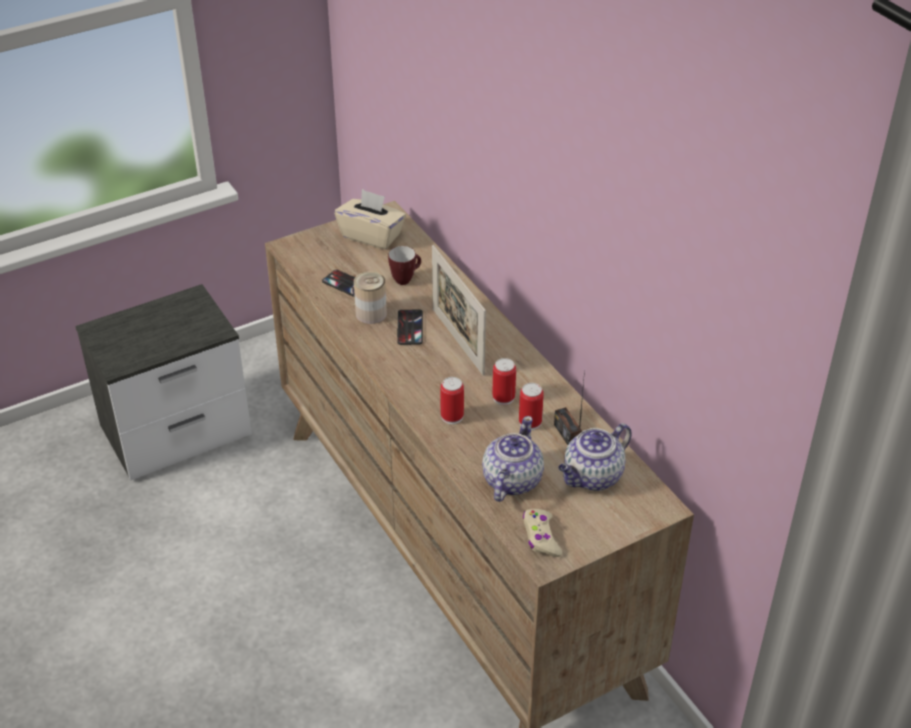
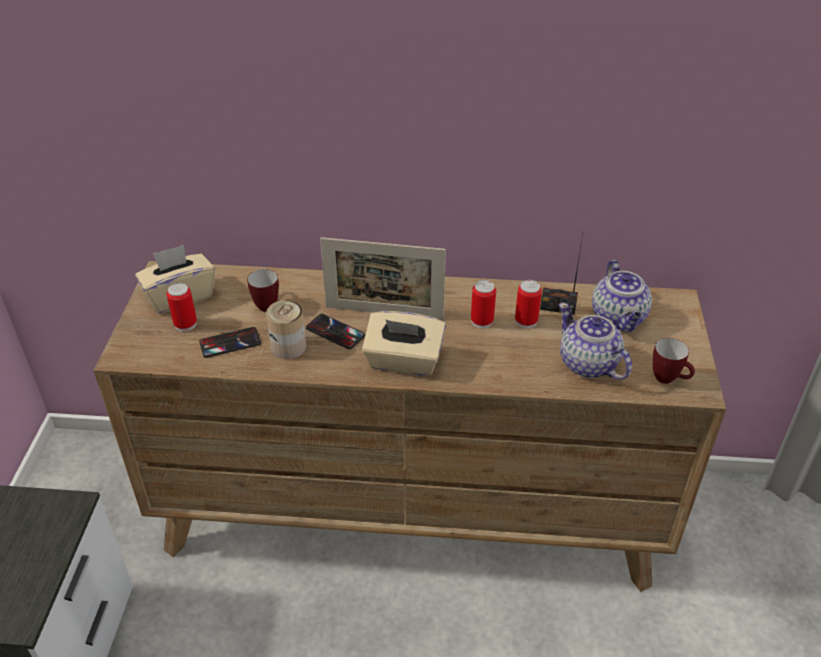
camera: 55 degrees left, 0 degrees up
can [440,377,464,424] -> can moved to [167,283,197,331]
beige game controller [523,509,562,557] -> mug [653,338,695,384]
none -> beige tissue box [362,311,446,376]

